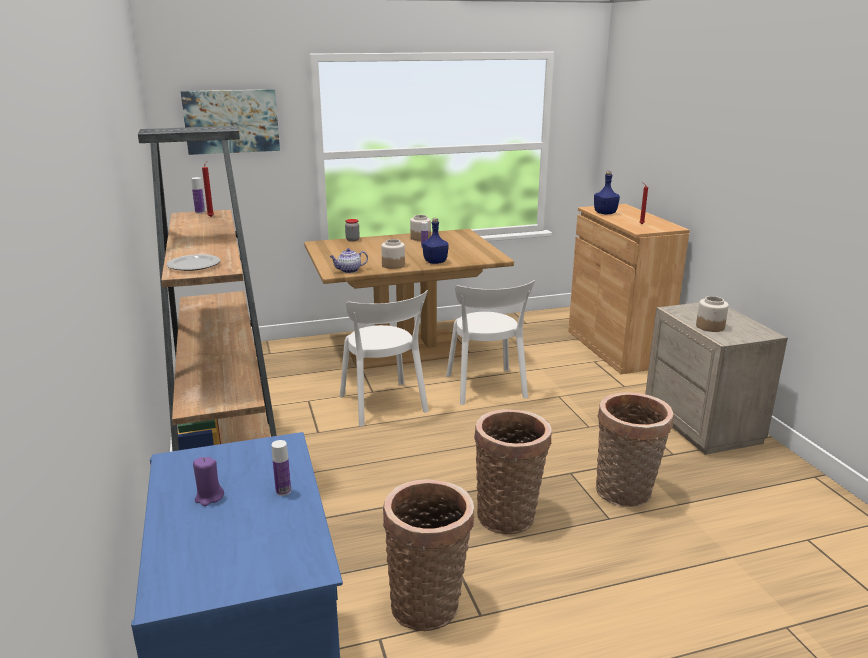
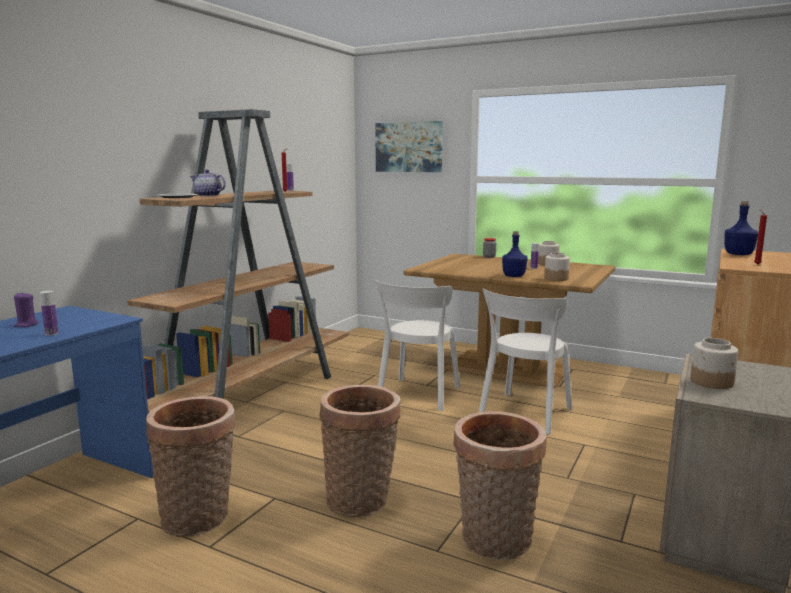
camera: 45 degrees right, 10 degrees down
teapot [330,248,368,273] -> teapot moved to [190,170,226,196]
jar [381,239,405,269] -> jar moved to [544,252,570,281]

